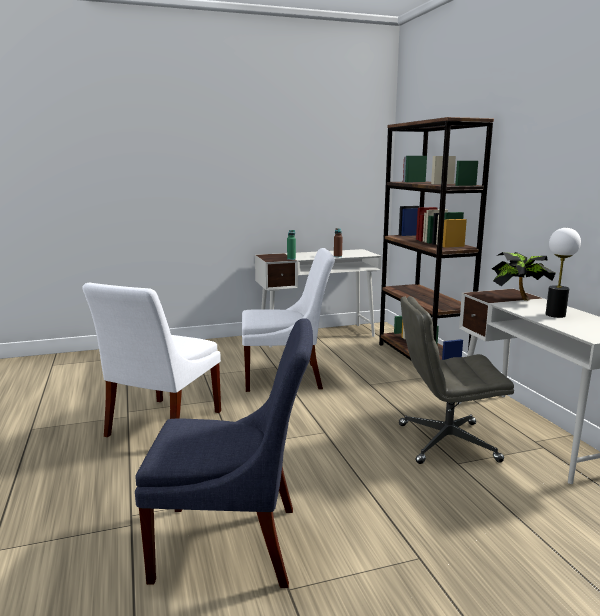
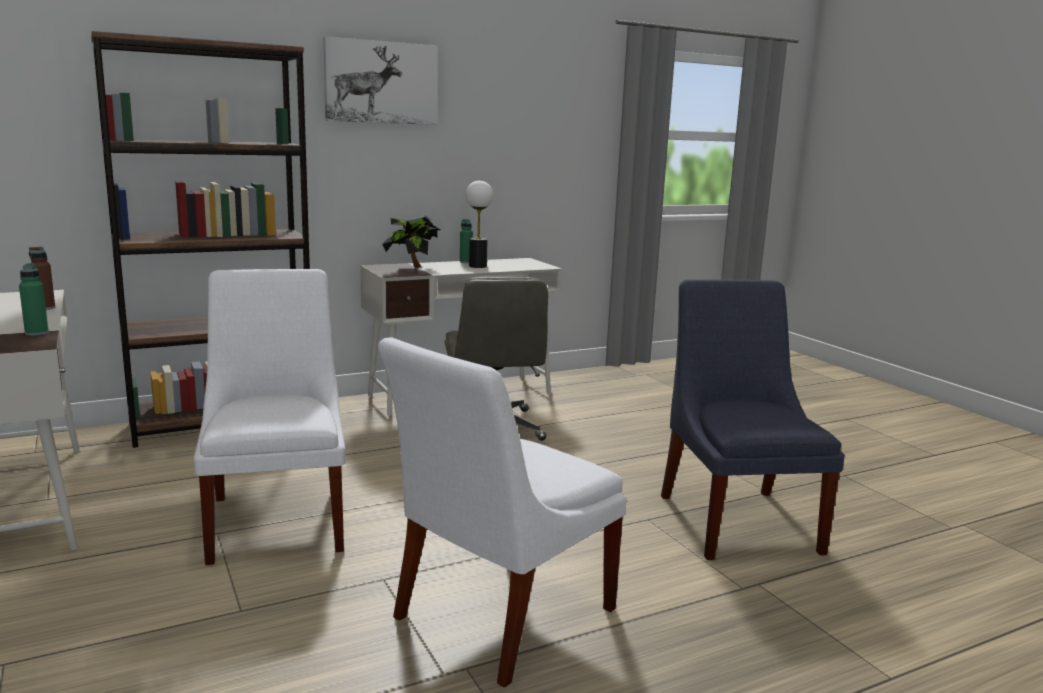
camera: 100 degrees left, 0 degrees up
white chair [82,283,221,437] -> white chair turned 120 degrees clockwise [378,338,627,688]
none -> picture [323,36,437,125]
none -> green bottle [460,219,473,263]

